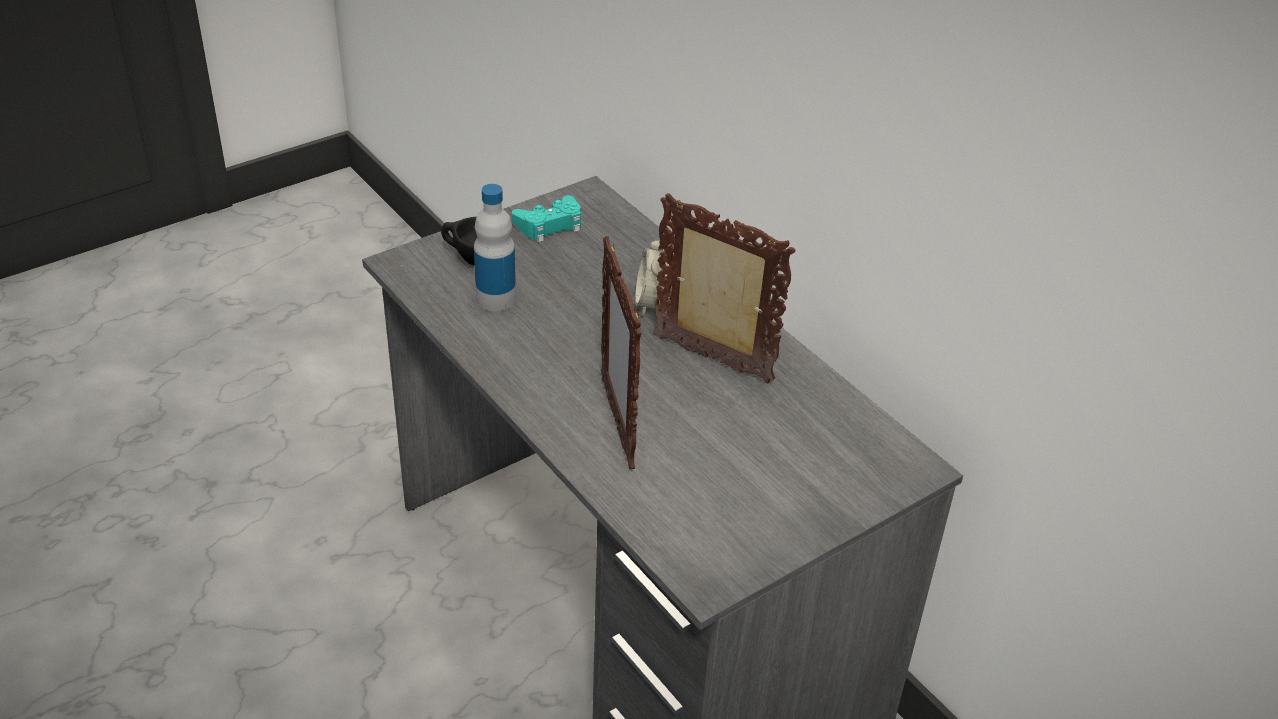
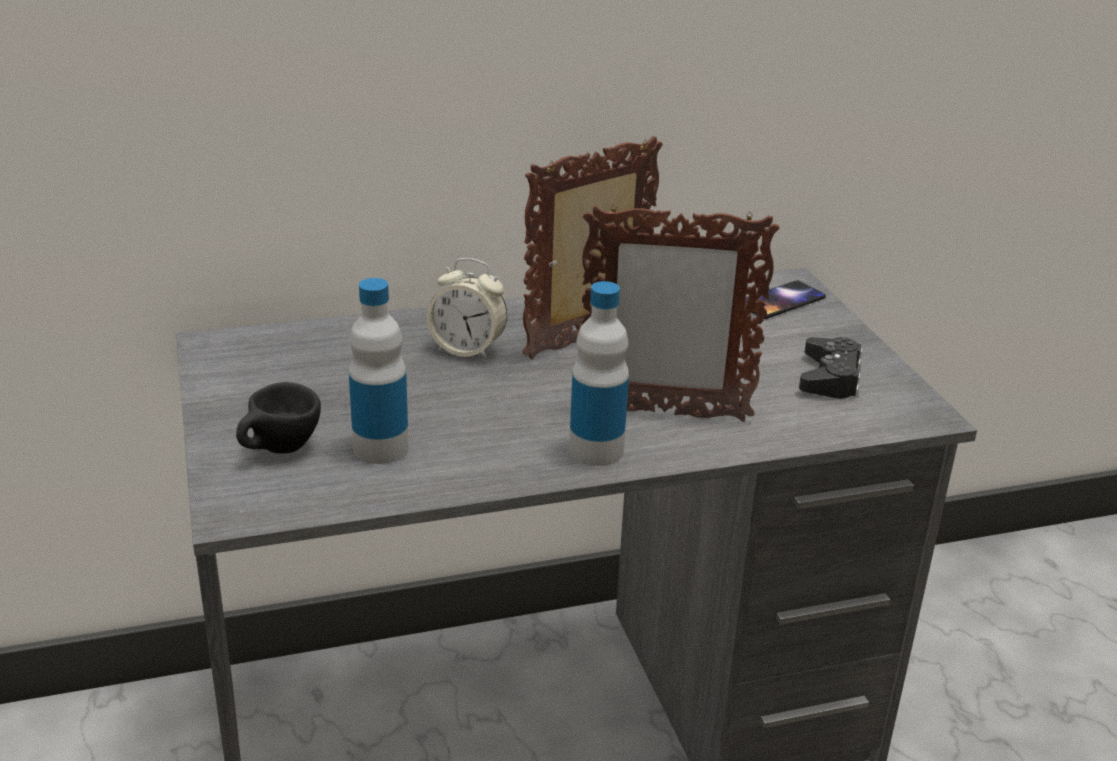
camera: 70 degrees left, 10 degrees down
turquoise game controller [512,195,581,242] -> none
none -> bottle [569,281,629,466]
none -> phone [745,281,826,319]
none -> black game controller [799,337,862,399]

